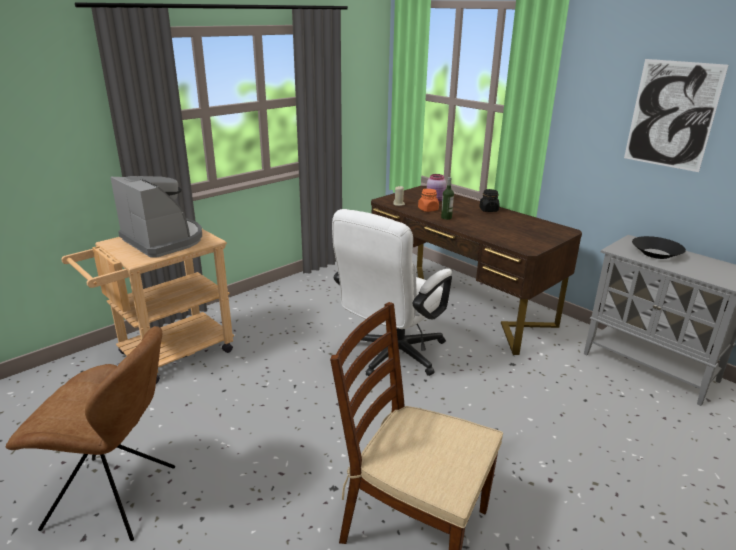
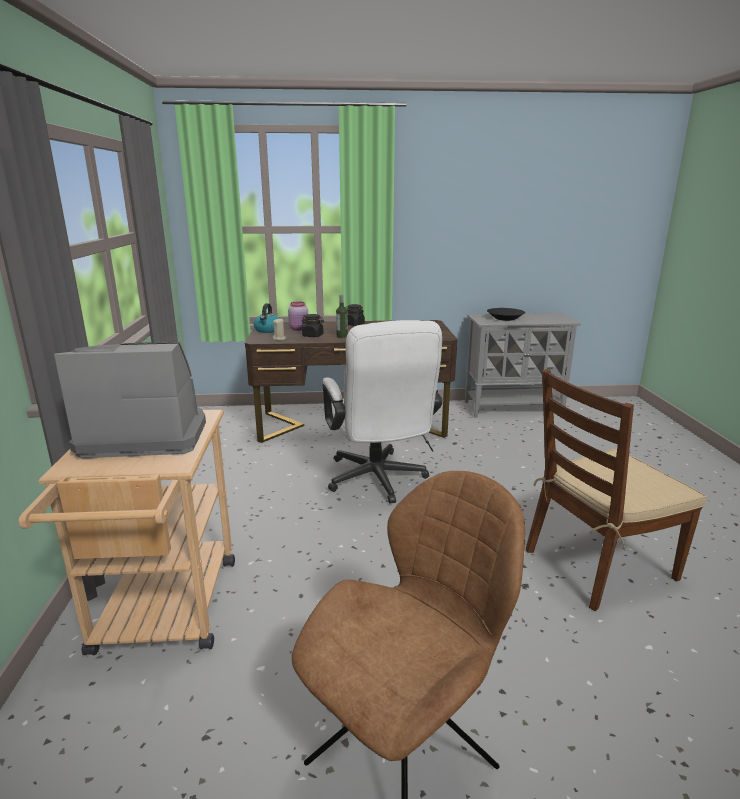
camera: 50 degrees left, 5 degrees down
orange jar [418,189,439,212] -> black jar [301,314,324,337]
picture [624,59,728,172] -> none
none -> kettle [253,303,280,333]

